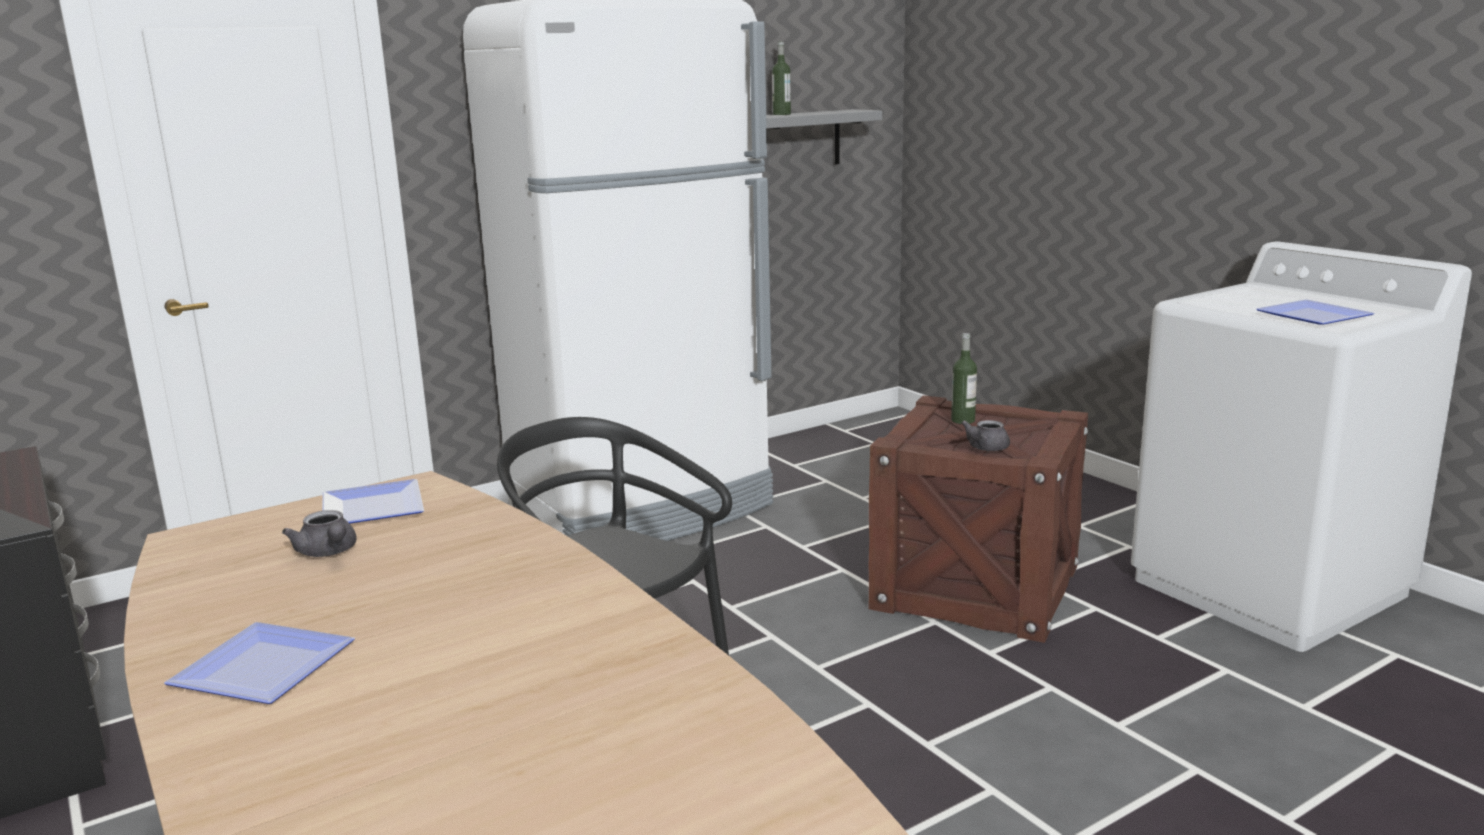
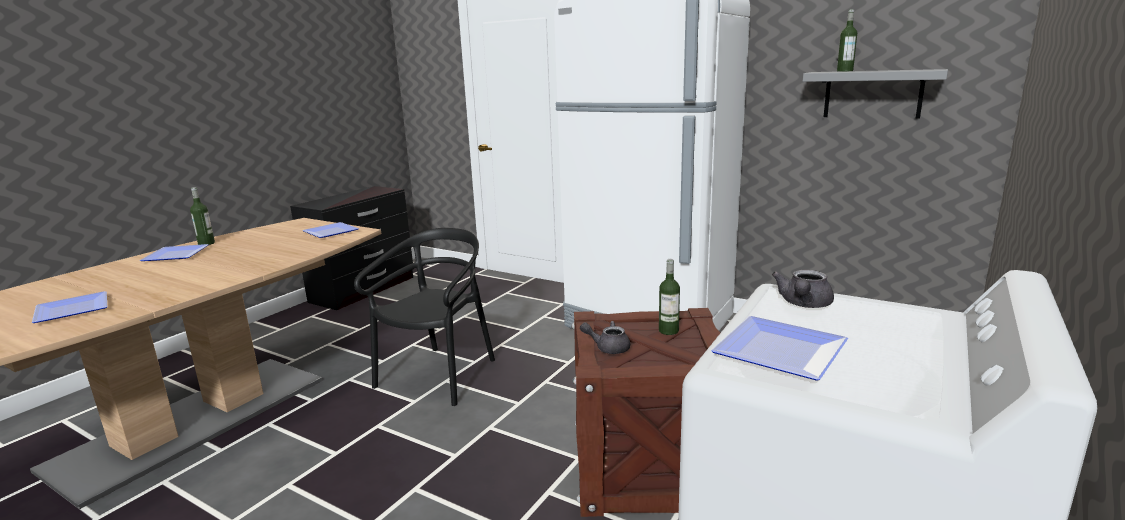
camera: 65 degrees right, 0 degrees up
grey teapot [282,510,356,557] -> grey teapot moved to [772,270,834,308]
none -> plate [32,291,108,323]
none -> bottle [190,187,215,245]

